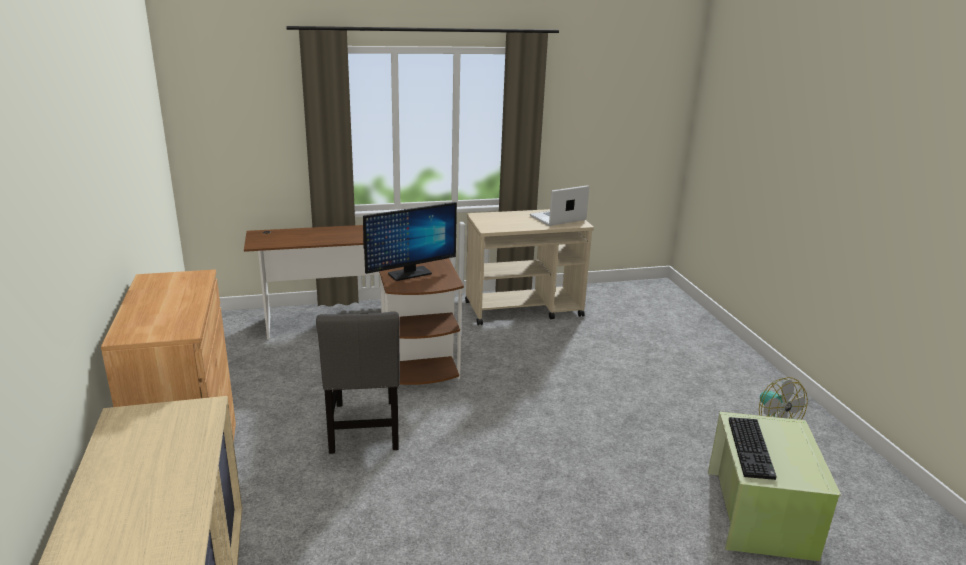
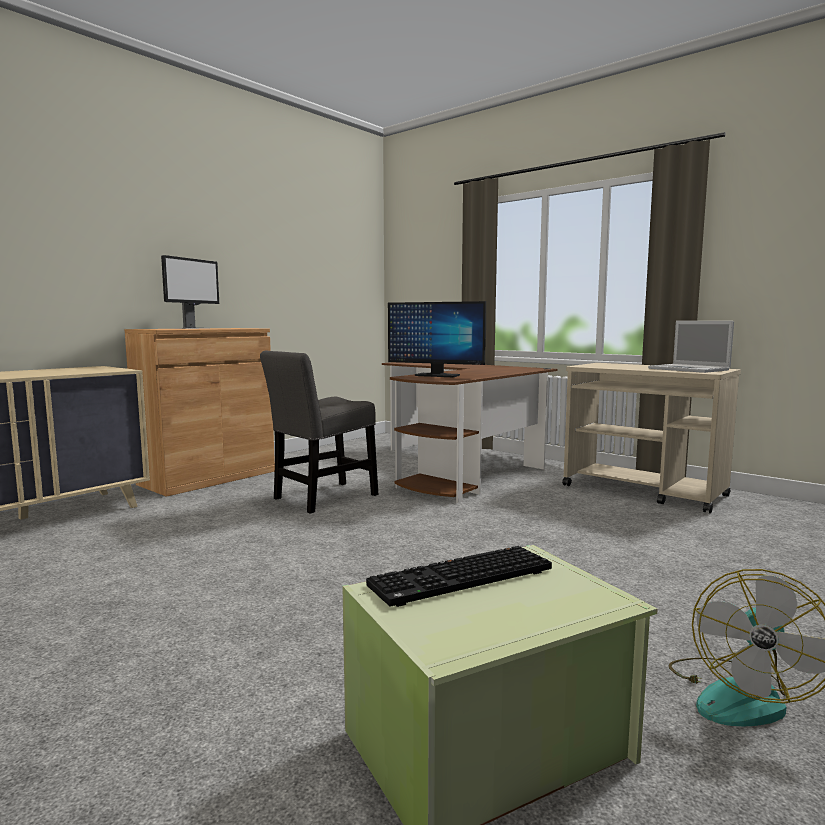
camera: 55 degrees right, 15 degrees down
laptop [530,185,590,226] -> laptop turned 150 degrees counterclockwise [648,321,734,373]
none -> monitor [161,255,219,329]

